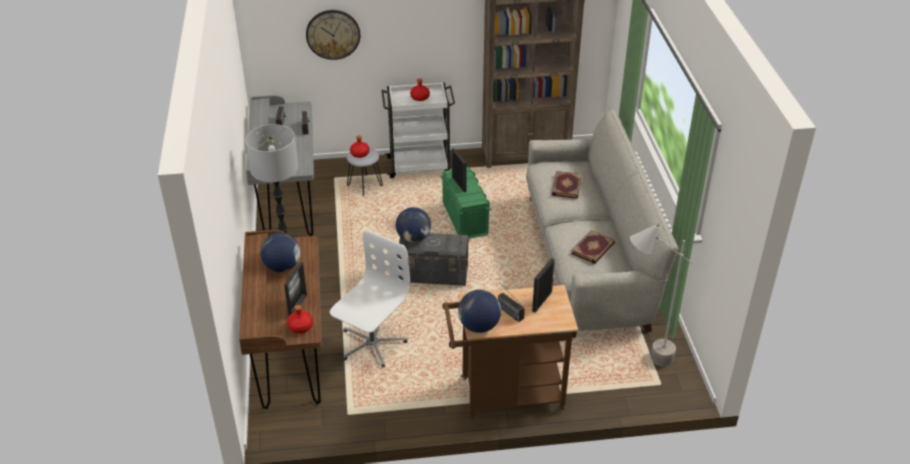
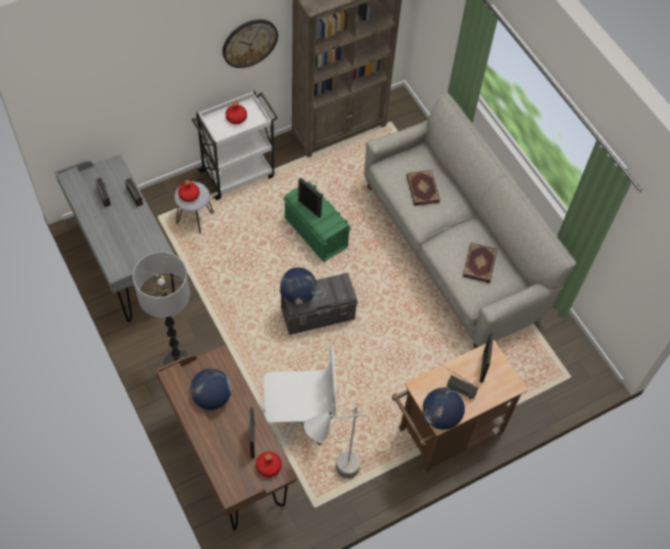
camera: 25 degrees left, 20 degrees up
wall clock [306,10,360,60] -> wall clock moved to [222,19,278,68]
white office chair [330,231,410,368] -> white office chair turned 75 degrees clockwise [263,345,336,446]
grey floor lamp [630,223,693,367] -> grey floor lamp moved to [304,405,367,479]

